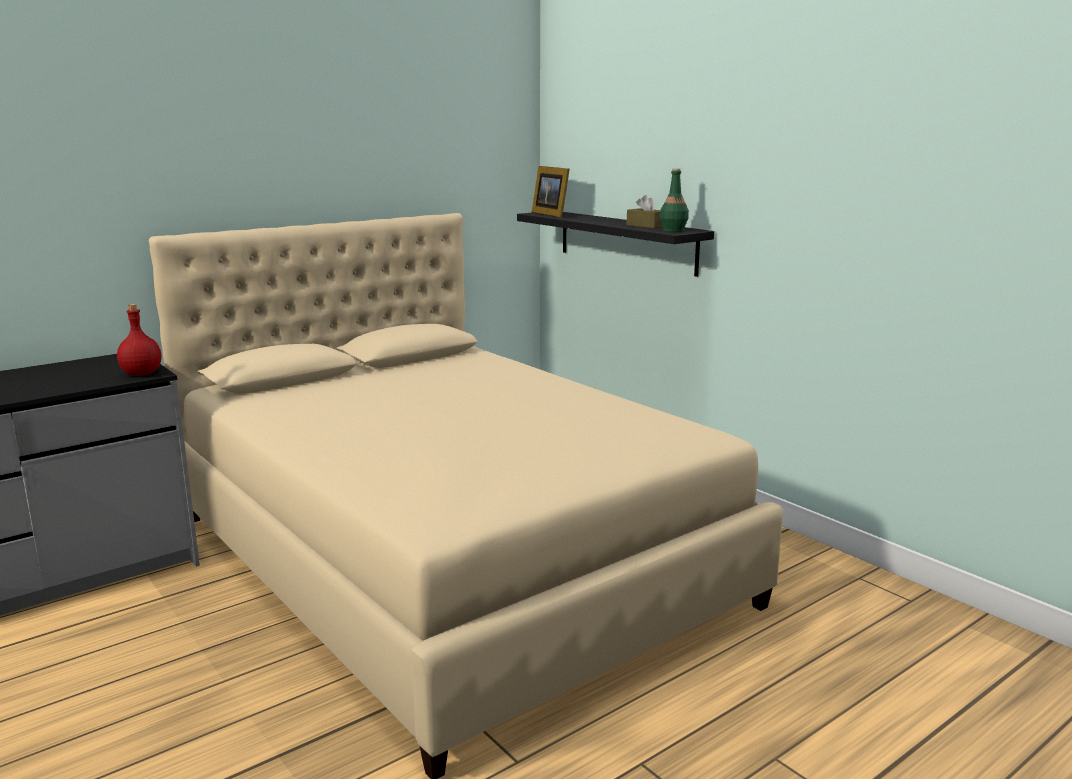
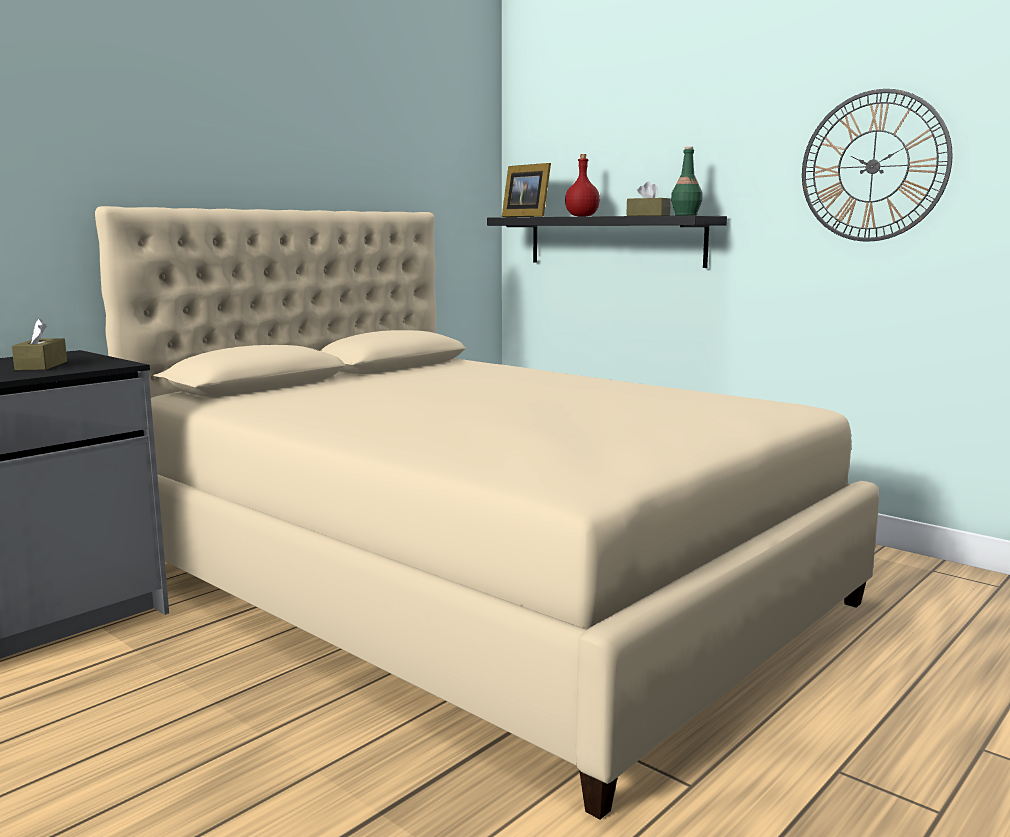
camera: 10 degrees left, 5 degrees down
red bottle [117,304,161,376] -> red bottle moved to [565,154,600,217]
none -> brown tissue box [12,318,67,371]
none -> wall clock [802,89,953,242]

